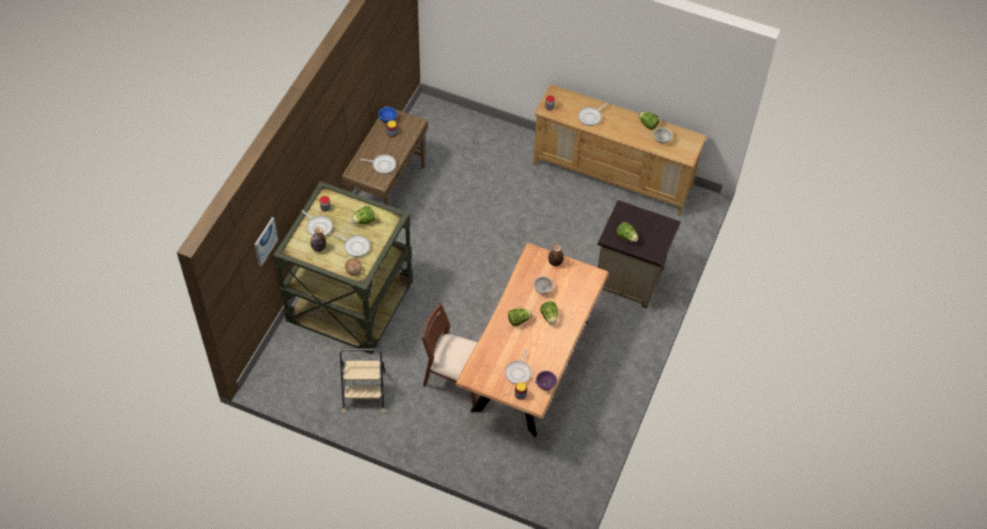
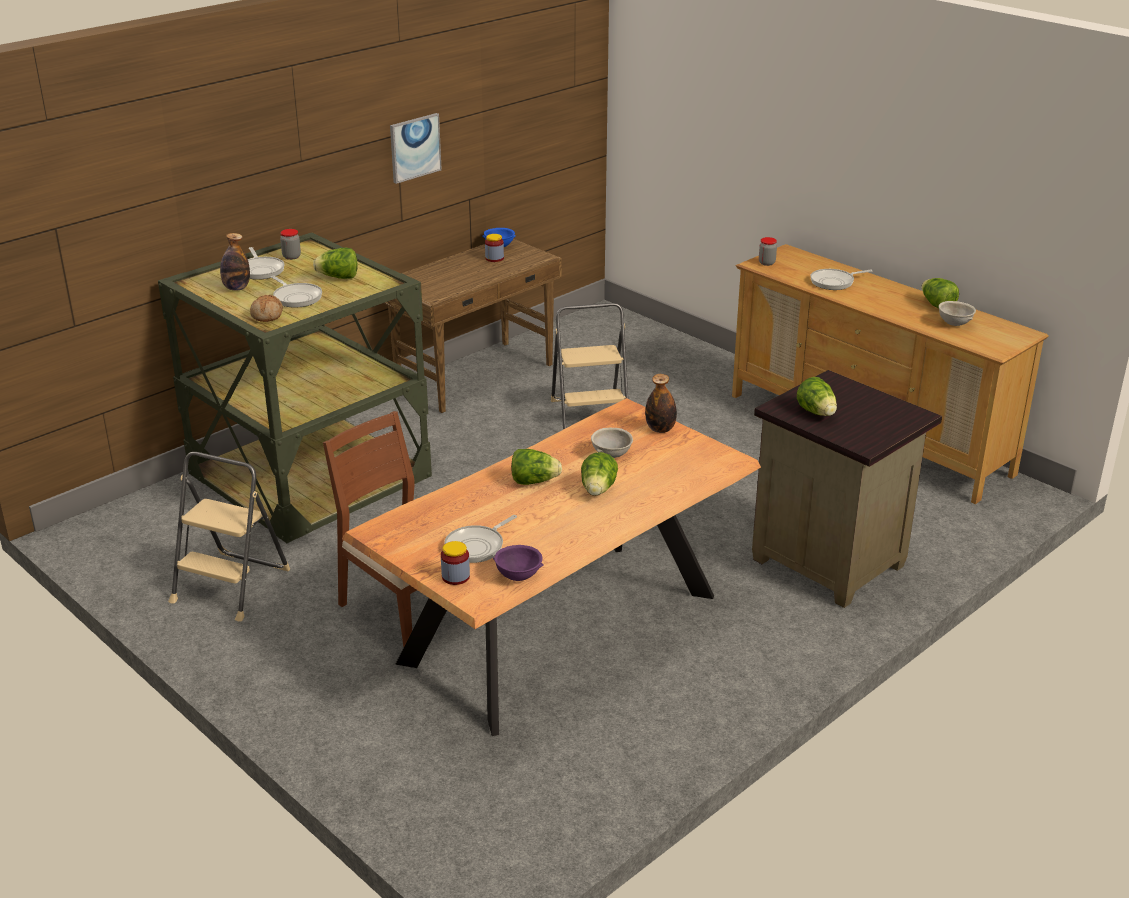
camera: 25 degrees right, 25 degrees down
picture [254,217,278,267] -> picture moved to [390,113,442,184]
frying pan [360,154,396,174] -> none
none -> beige step ladder [551,303,629,430]

